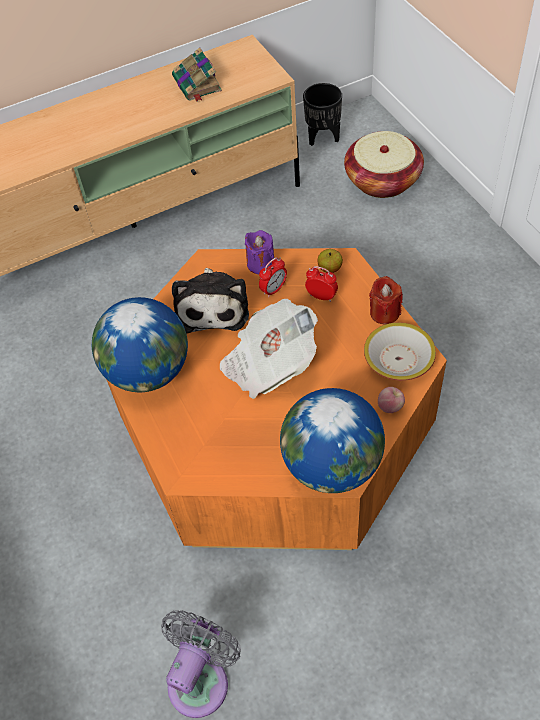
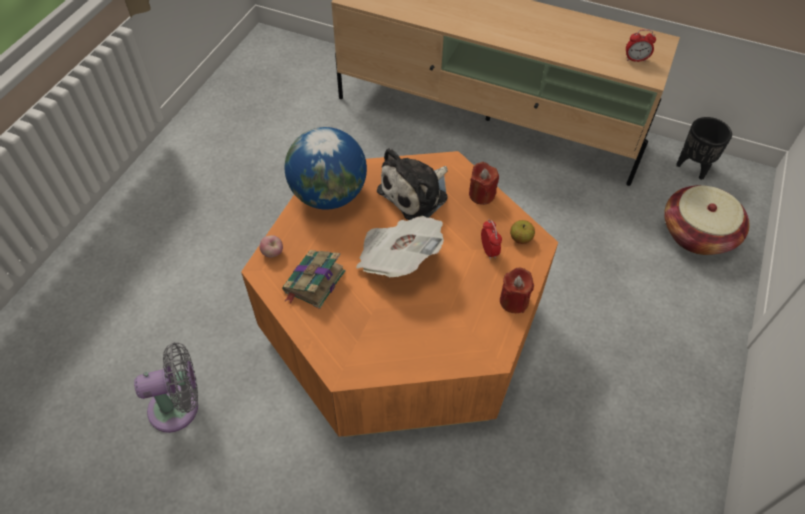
camera: 45 degrees right, 0 degrees up
book [172,47,222,102] -> book moved to [282,250,346,309]
purple candle [245,230,274,274] -> red candle [469,161,499,205]
alarm clock [259,257,287,297] -> alarm clock moved to [626,29,656,62]
globe [280,388,385,493] -> none
bowl [364,322,436,381] -> none
apple [378,387,405,413] -> apple moved to [260,235,283,258]

